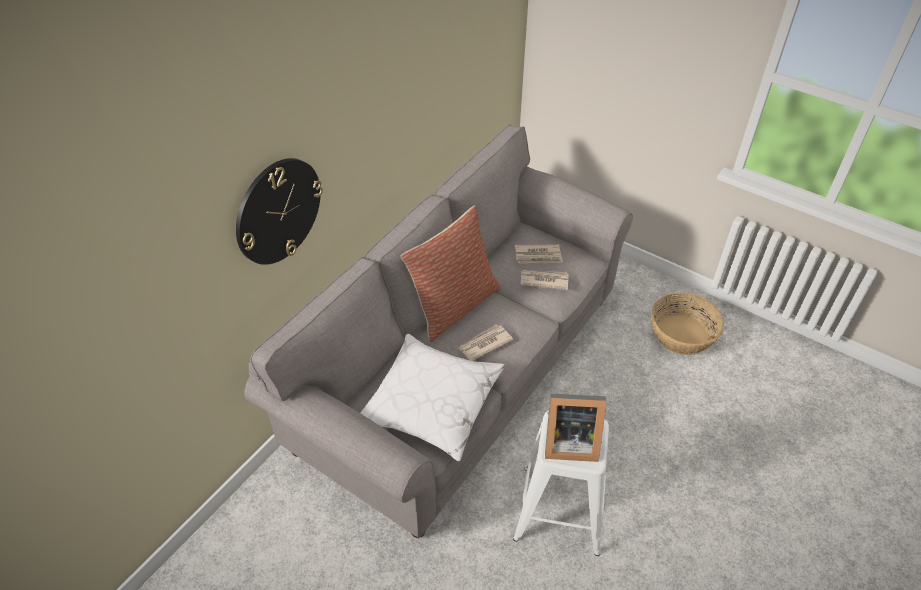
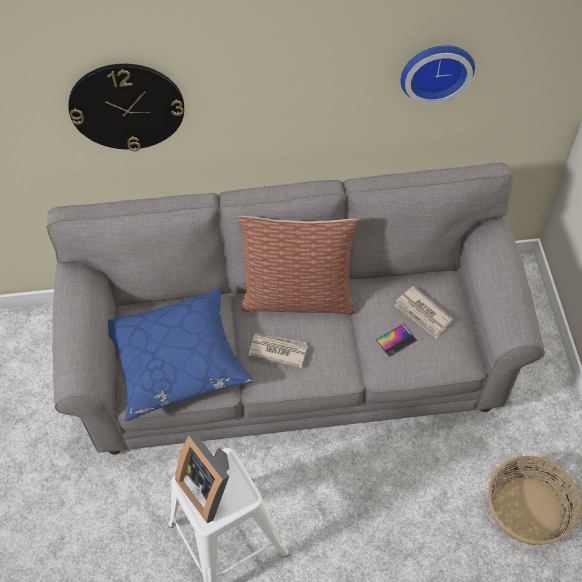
camera: 50 degrees right, 10 degrees up
white pillow [360,334,505,461] -> blue pillow [108,287,253,421]
newspaper [521,270,569,290] -> phone [376,324,417,357]
none -> wall clock [401,46,475,104]

